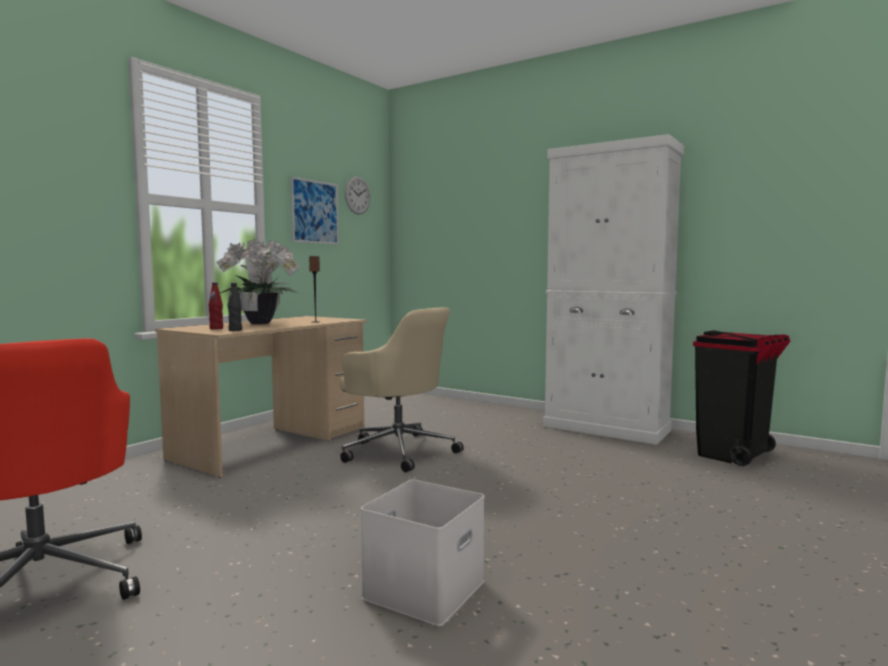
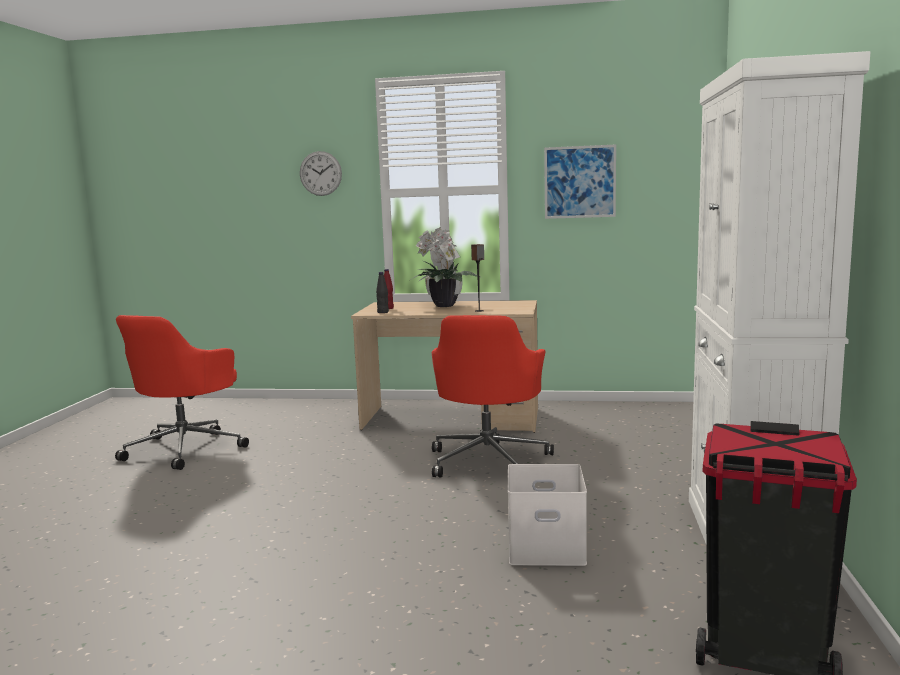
camera: 65 degrees right, 5 degrees up
beige office chair [340,307,464,472] -> red office chair [432,315,554,477]
wall clock [345,176,370,214] -> wall clock moved to [300,151,342,196]
white storage box [361,479,485,626] -> white storage box moved to [508,464,587,566]

